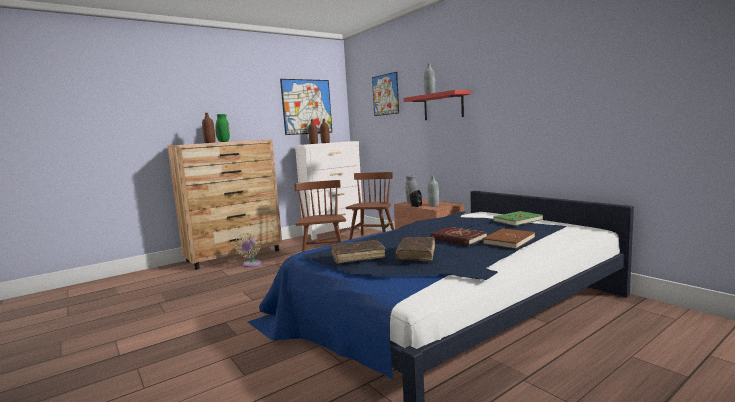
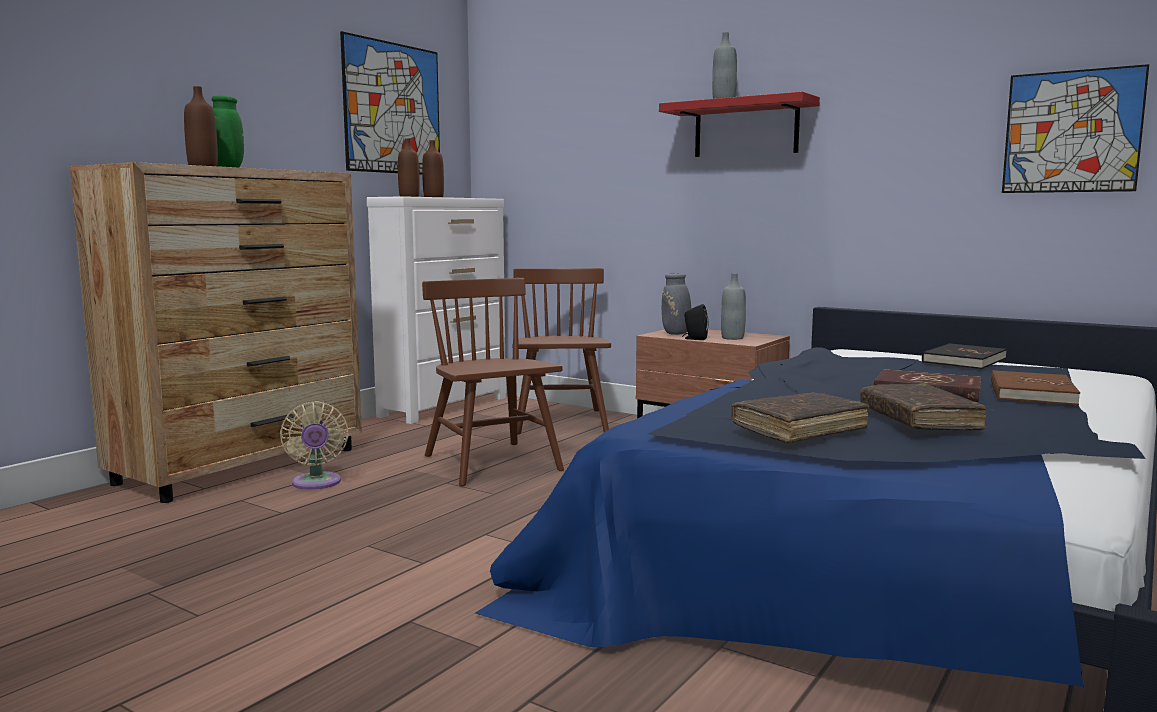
camera: 20 degrees left, 0 degrees up
picture [372,72,399,116] -> picture moved to [1002,64,1149,193]
green book [493,211,543,226] -> black book [922,343,1007,369]

